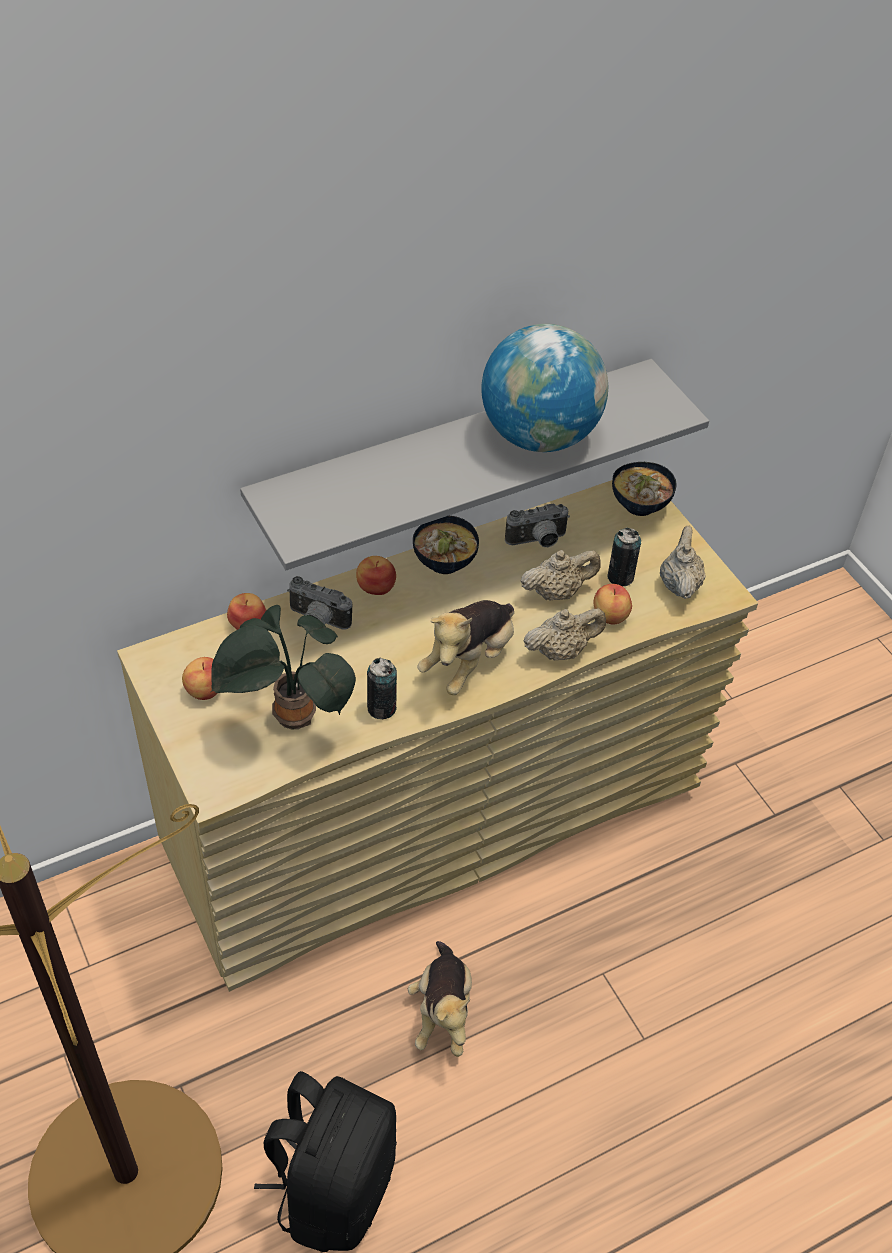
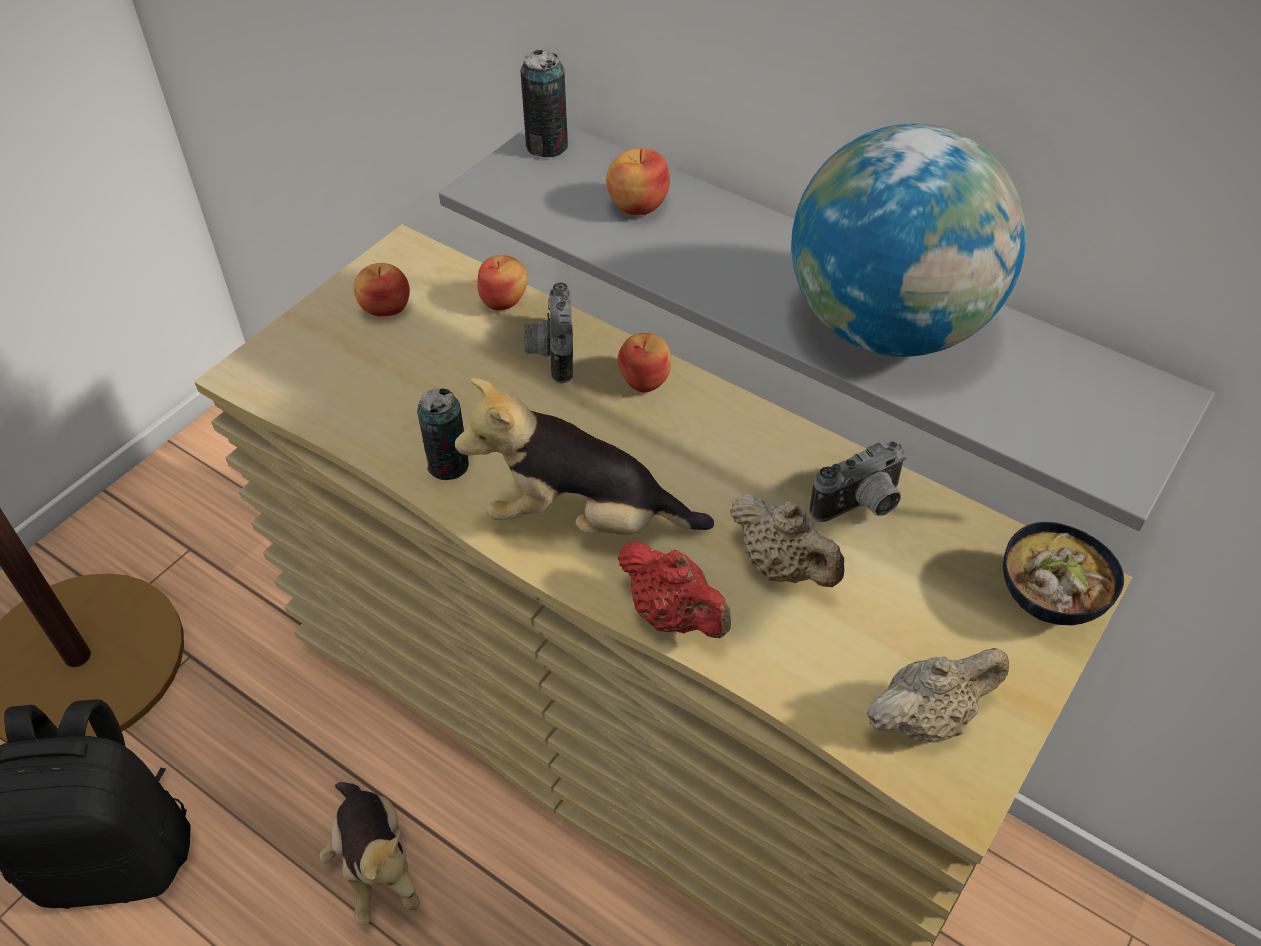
camera: 65 degrees right, 0 degrees up
potted plant [210,605,356,730] -> none
plush toy [408,941,472,1057] -> plush toy turned 90 degrees counterclockwise [320,782,420,926]
bowl [413,516,479,574] -> none
camera [505,503,570,547] -> camera turned 75 degrees counterclockwise [809,441,907,522]
beige teapot [524,608,606,660] -> red teapot [618,541,731,638]
apple [594,584,632,624] -> apple moved to [606,148,670,215]
can [608,528,641,587] -> can moved to [521,50,568,157]

